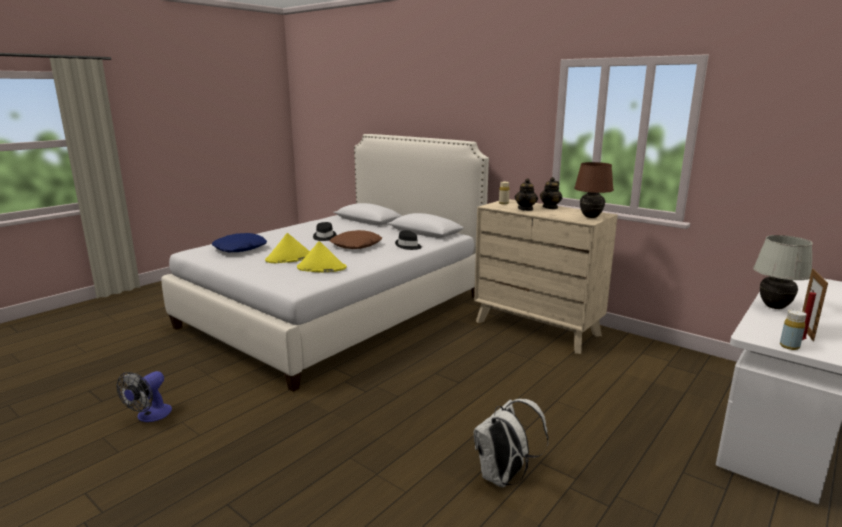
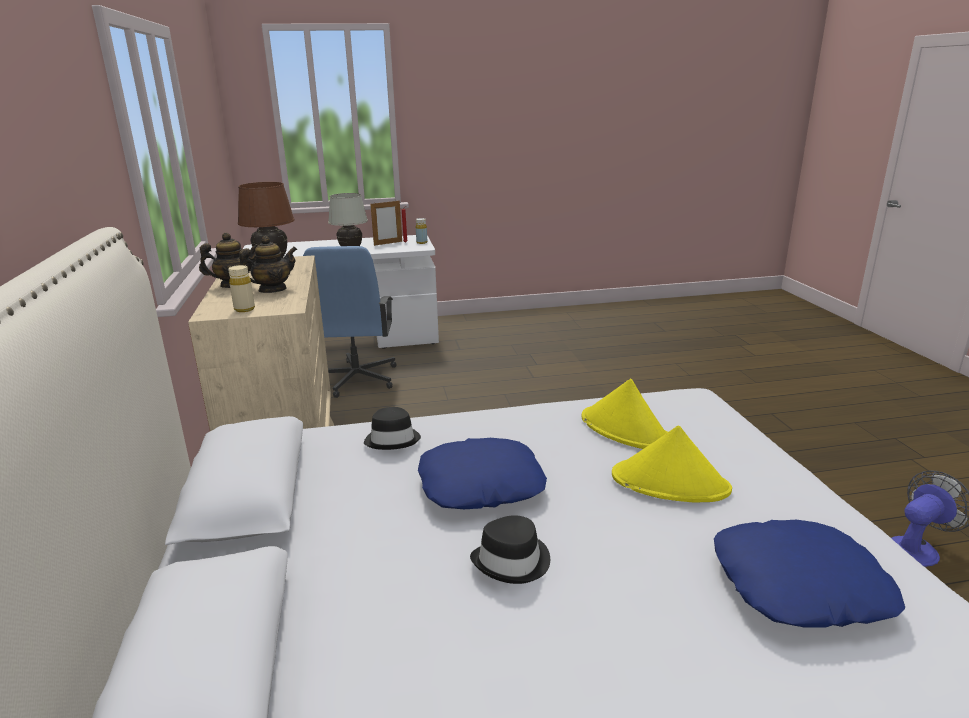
camera: 140 degrees left, 5 degrees up
brown pillow [330,230,382,249] -> blue pillow [418,438,547,509]
white backpack [474,399,548,487] -> none
none -> blue office chair [303,246,397,398]

